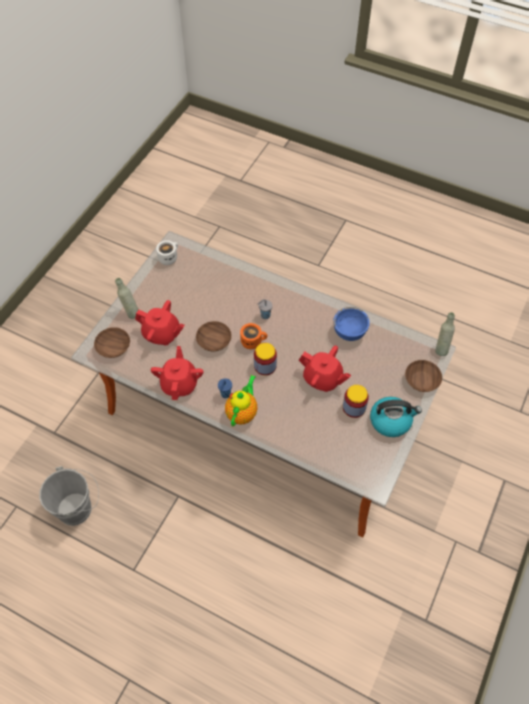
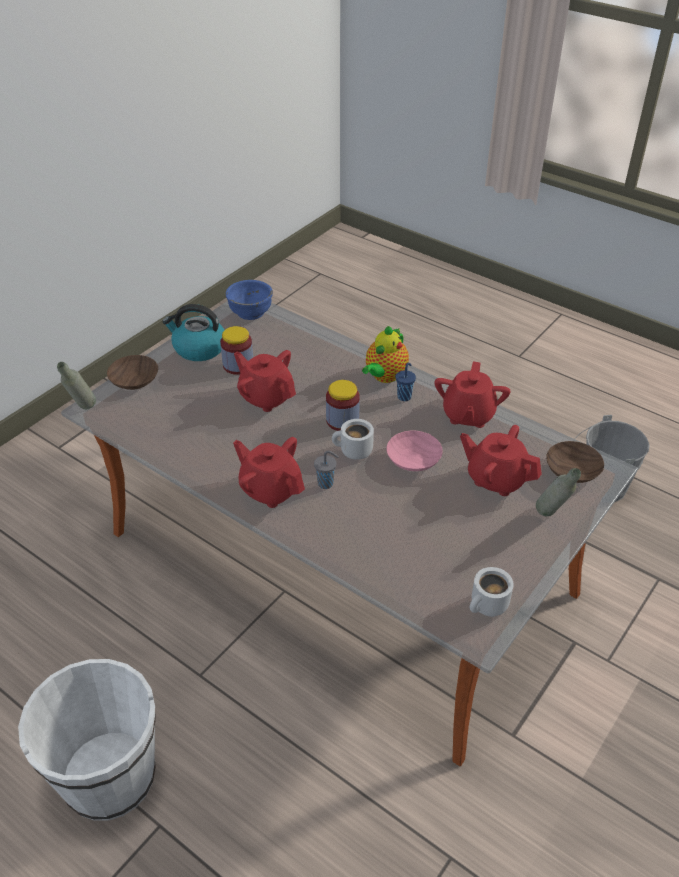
camera: 170 degrees left, 15 degrees down
brown bowl [196,321,232,352] -> pink bowl [386,431,443,471]
orange mug [240,323,267,349] -> white mug [332,419,374,460]
blue bowl [333,307,370,341] -> blue bowl moved to [226,280,273,320]
none -> white bucket [18,659,156,821]
none -> red teapot [233,437,305,508]

